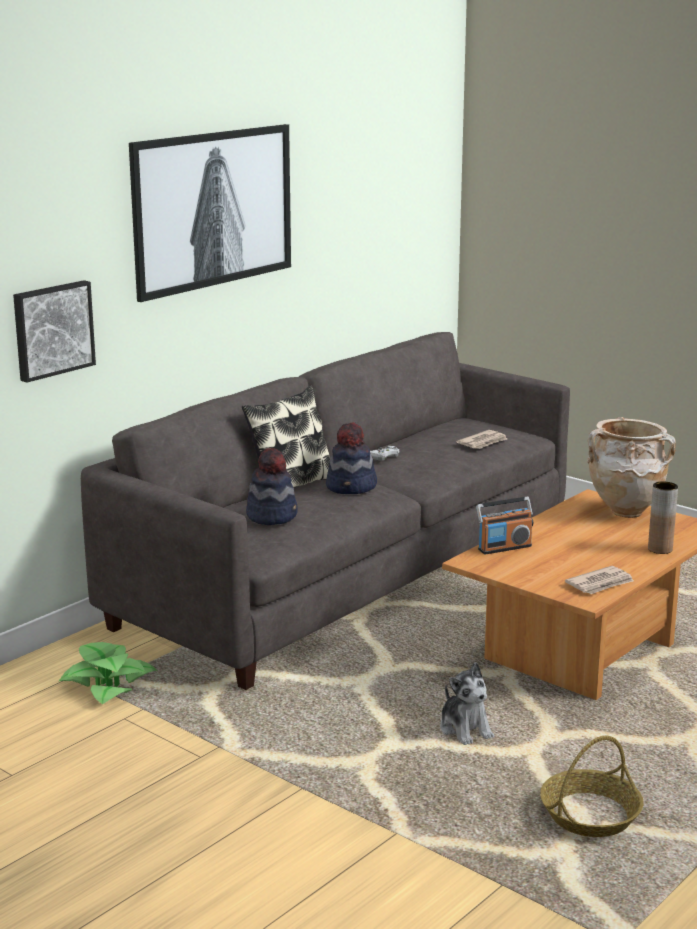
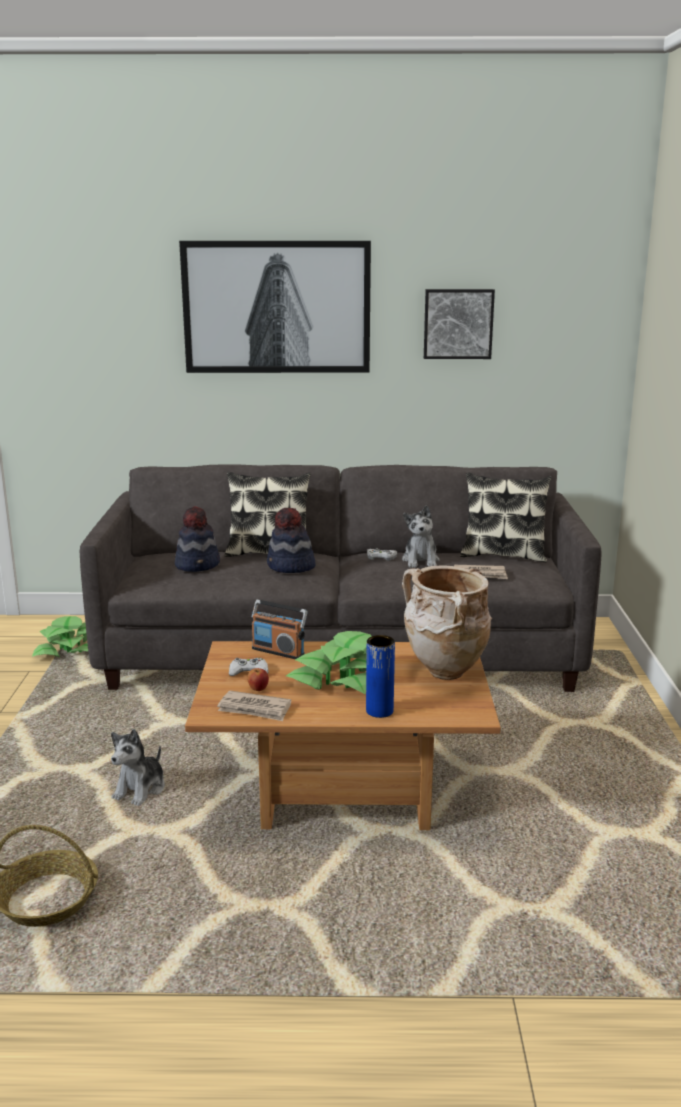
camera: 50 degrees right, 0 degrees up
picture [13,280,96,382] -> picture moved to [424,289,495,359]
brown vase [648,481,678,554] -> blue vase [366,635,395,718]
none -> white game controller [229,658,269,676]
none -> apple [247,668,269,691]
none -> potted plant [286,631,372,694]
none -> plush toy [402,505,440,568]
none -> pillow [460,472,552,562]

